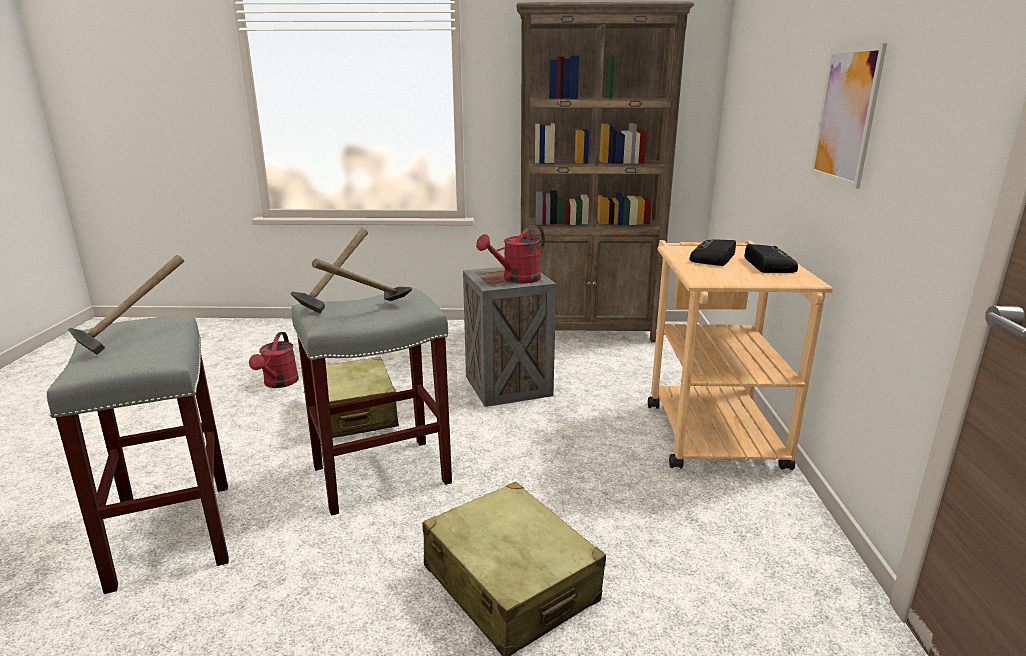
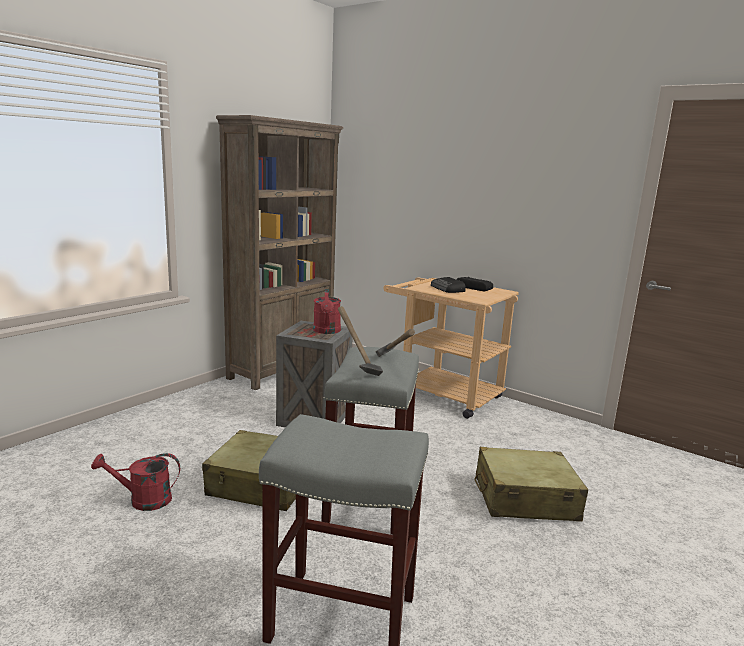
camera: 55 degrees left, 5 degrees down
hammer [68,255,184,355] -> none
red watering can [249,332,299,388] -> red watering can turned 135 degrees clockwise [91,453,180,511]
picture [811,43,887,189] -> none

